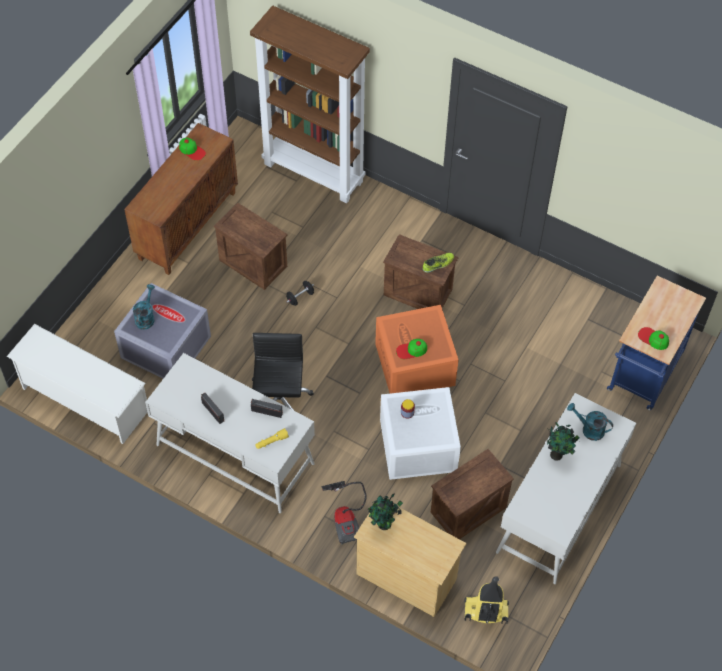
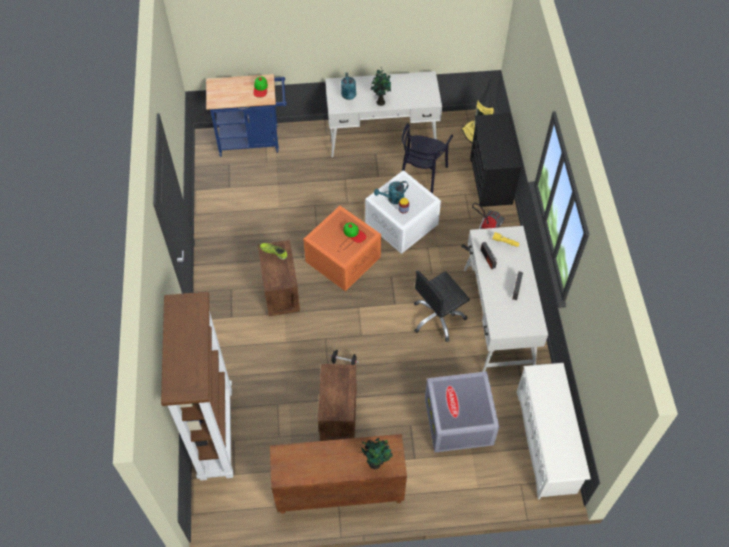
camera: 125 degrees left, 0 degrees up
turquoise watering can [133,284,155,330] -> turquoise watering can moved to [374,181,408,204]
cap [179,138,206,161] -> none
beige dresser [354,504,467,617] -> black dresser [470,113,522,207]
potted plant [368,493,403,530] -> potted plant moved to [358,438,392,469]
crate [431,449,514,539] -> black chair [402,123,453,194]

